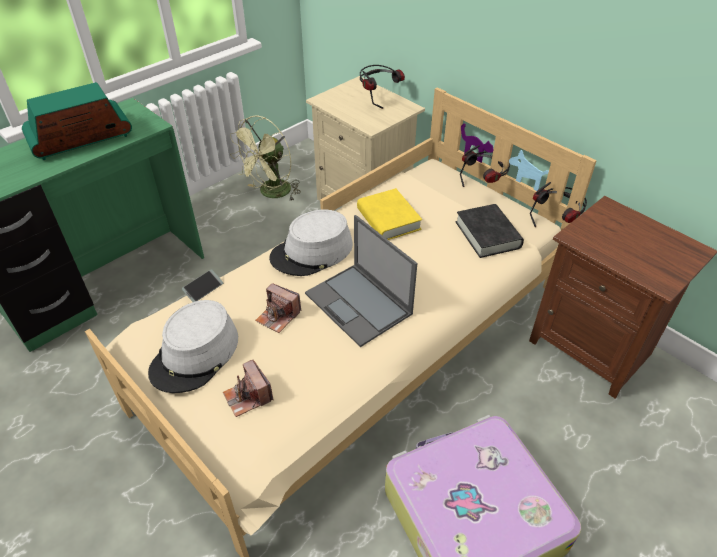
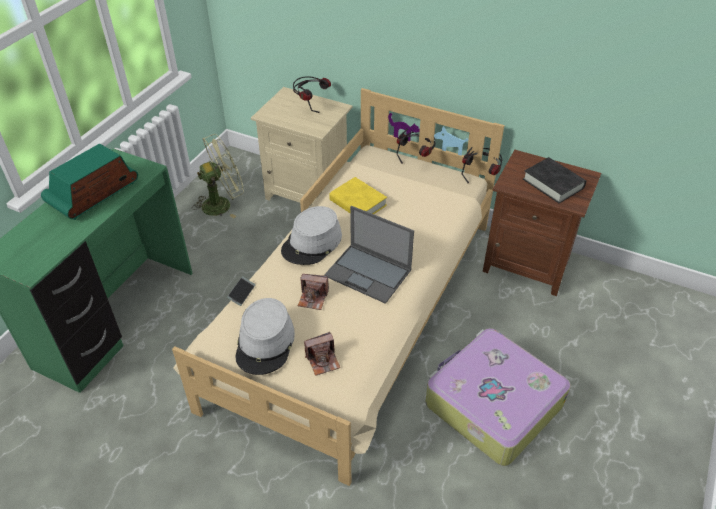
camera: 20 degrees left, 0 degrees up
camera [223,360,274,417] -> camera turned 60 degrees counterclockwise [304,332,340,376]
green fan [230,116,301,200] -> green fan turned 135 degrees counterclockwise [192,134,244,218]
black book [456,204,524,258] -> black book moved to [523,157,586,204]

